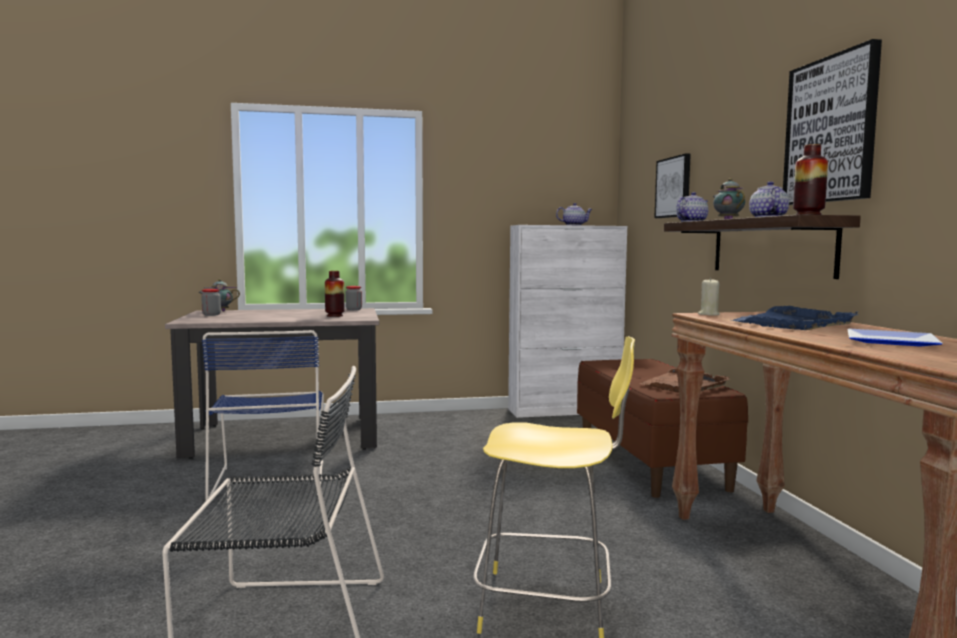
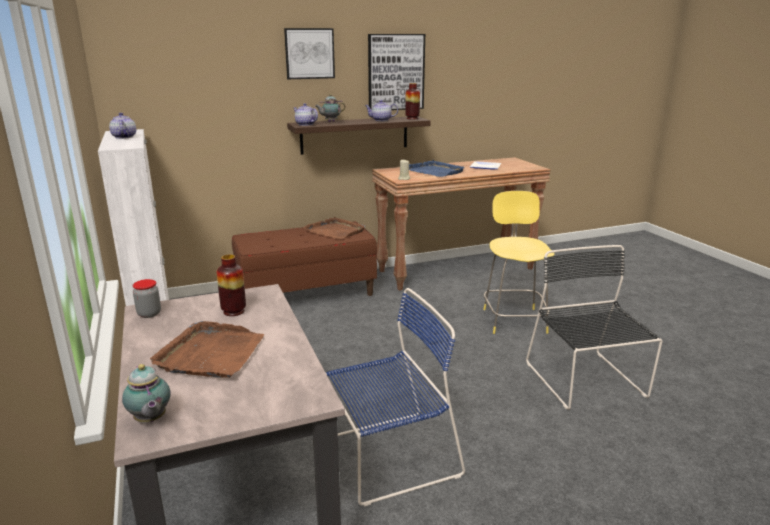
camera: 100 degrees left, 15 degrees up
jar [201,289,221,316] -> none
picture [654,153,691,218] -> picture moved to [284,28,335,79]
none -> brown tray [150,321,264,378]

